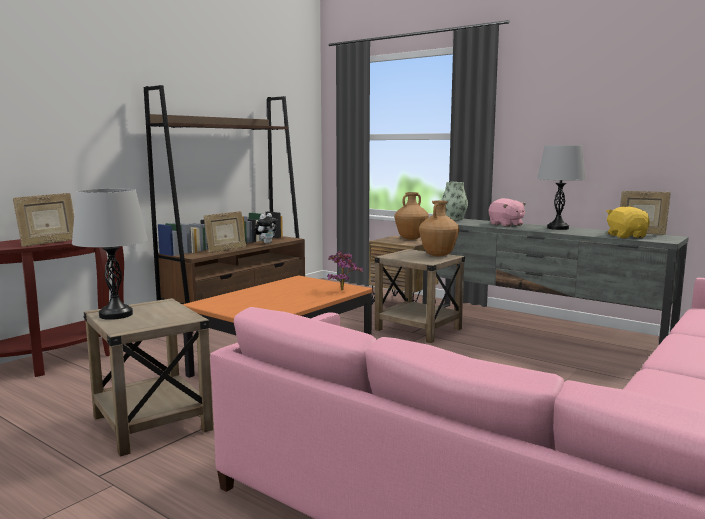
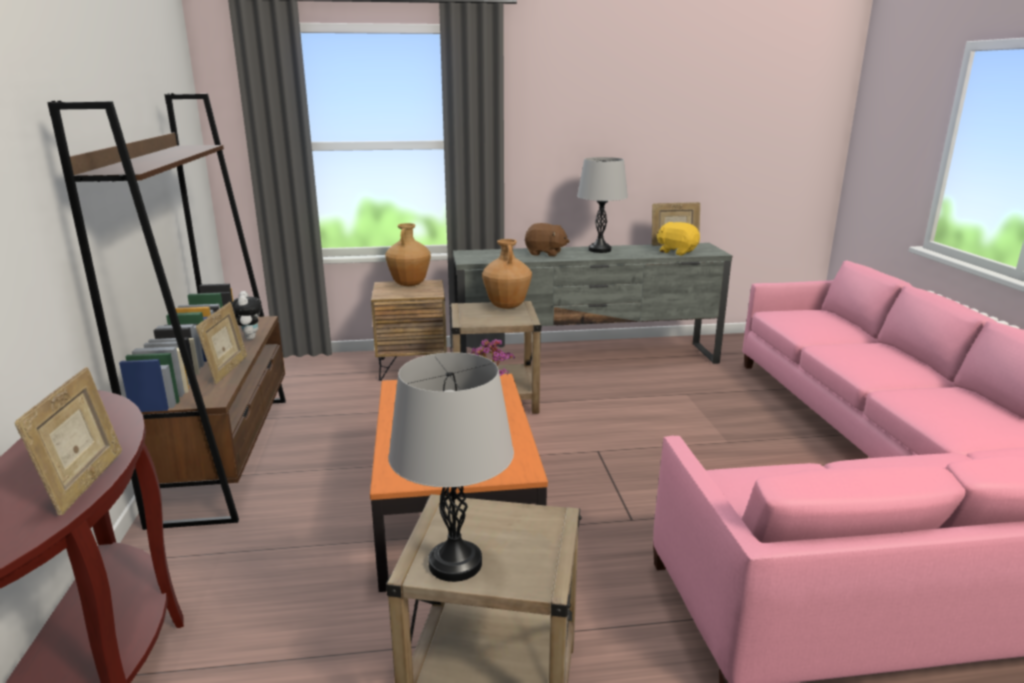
camera: 45 degrees left, 10 degrees up
vase [441,182,468,220] -> none
pink plush toy [489,198,526,227] -> brown plush toy [525,223,569,257]

